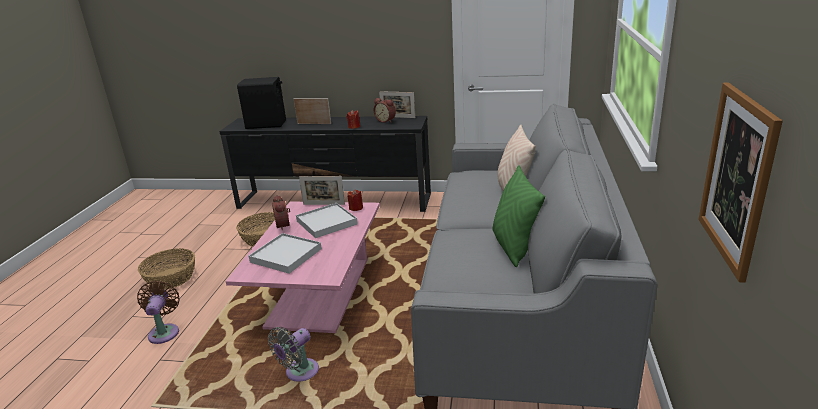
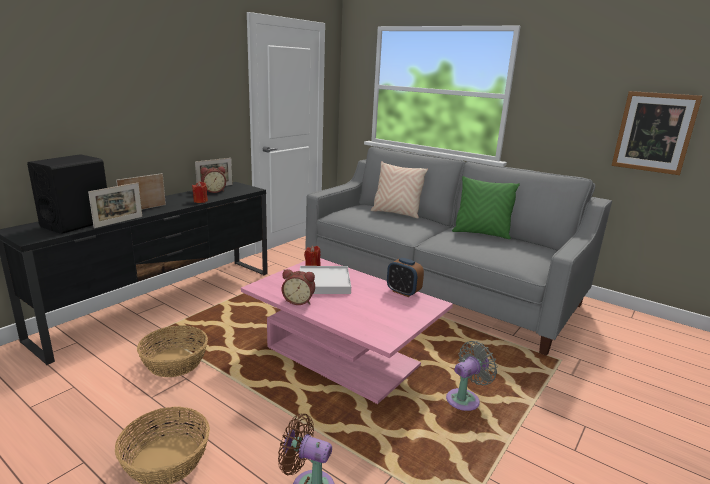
camera: 65 degrees left, 5 degrees down
white tray [249,233,322,274] -> none
grey fan [268,327,319,382] -> grey fan turned 105 degrees counterclockwise [446,341,497,411]
picture frame [299,176,345,205] -> picture frame moved to [88,183,142,228]
none -> alarm clock [387,258,424,297]

